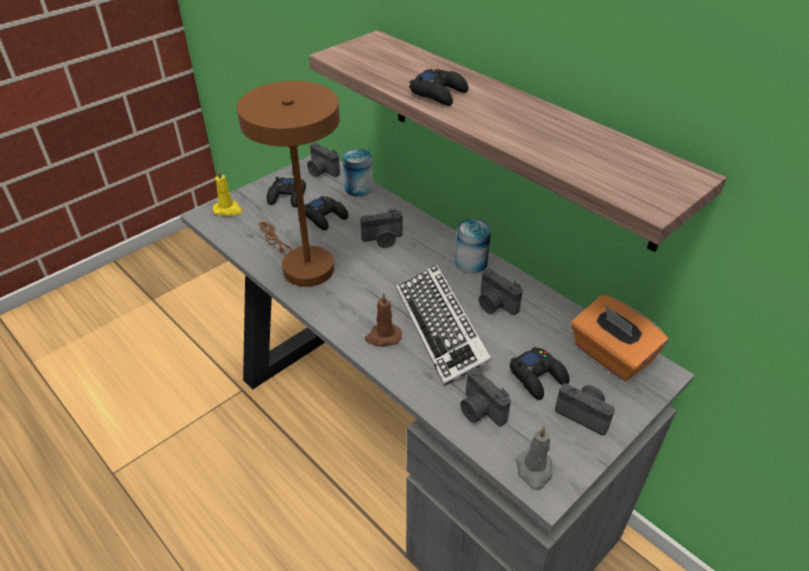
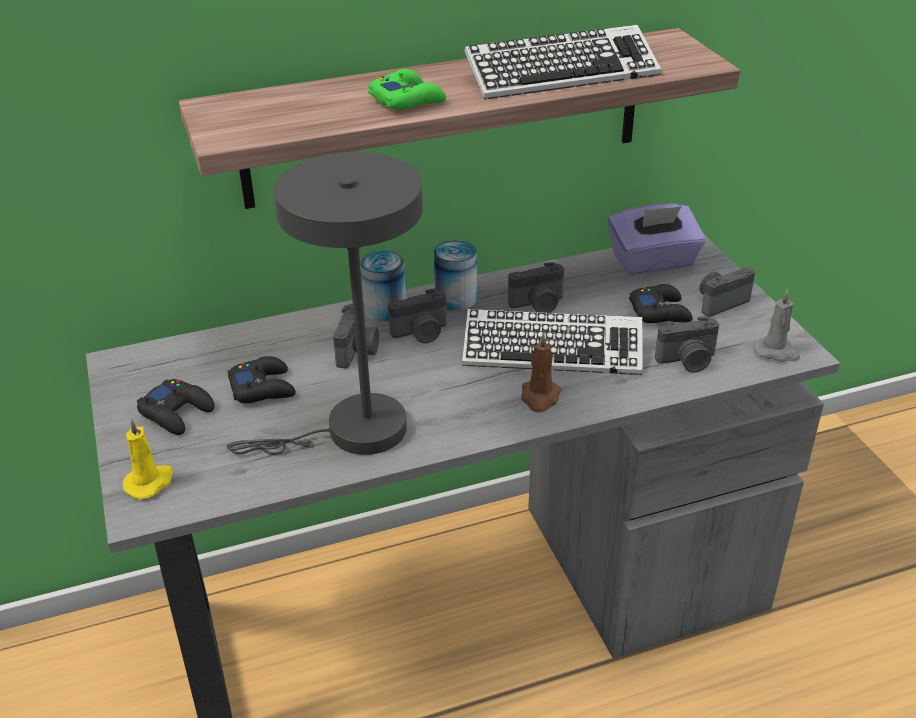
camera: 65 degrees left, 5 degrees down
brown table lamp [237,81,340,287] -> grey table lamp [226,152,423,455]
camera [307,143,340,177] -> camera moved to [388,288,447,344]
can [343,148,373,197] -> can moved to [360,250,406,322]
black game controller [409,69,469,106] -> green game controller [368,69,446,110]
orange tissue box [571,295,668,381] -> purple tissue box [608,204,706,275]
none -> keyboard [464,25,661,100]

